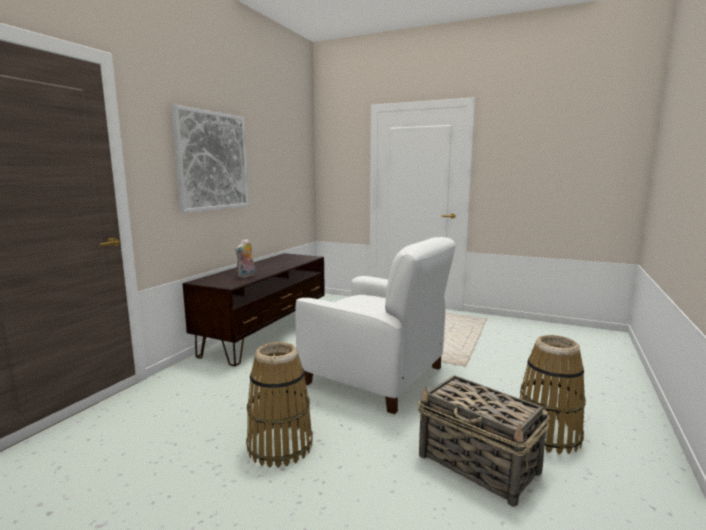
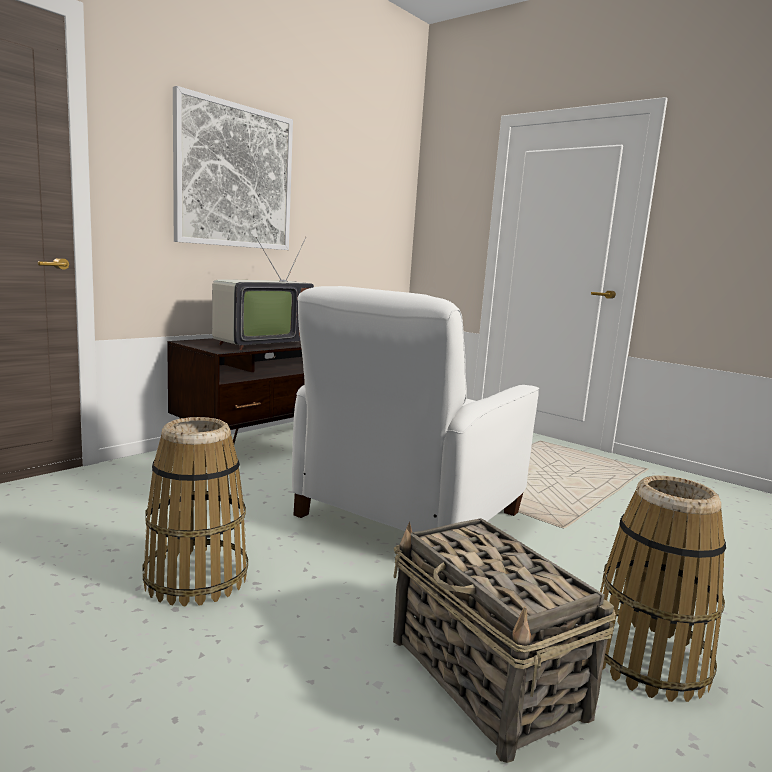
camera: 15 degrees right, 0 degrees up
plush toy [235,239,255,278] -> television [212,237,314,350]
white armchair [295,237,455,414] -> white armchair turned 75 degrees clockwise [292,286,539,532]

